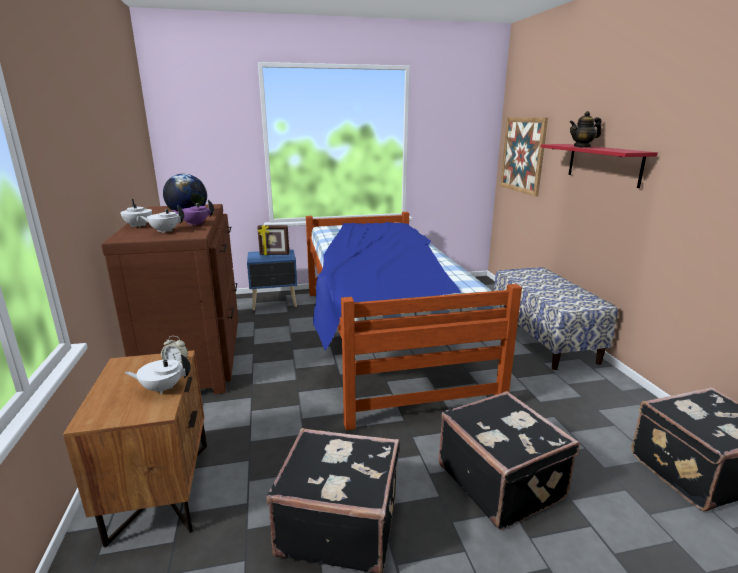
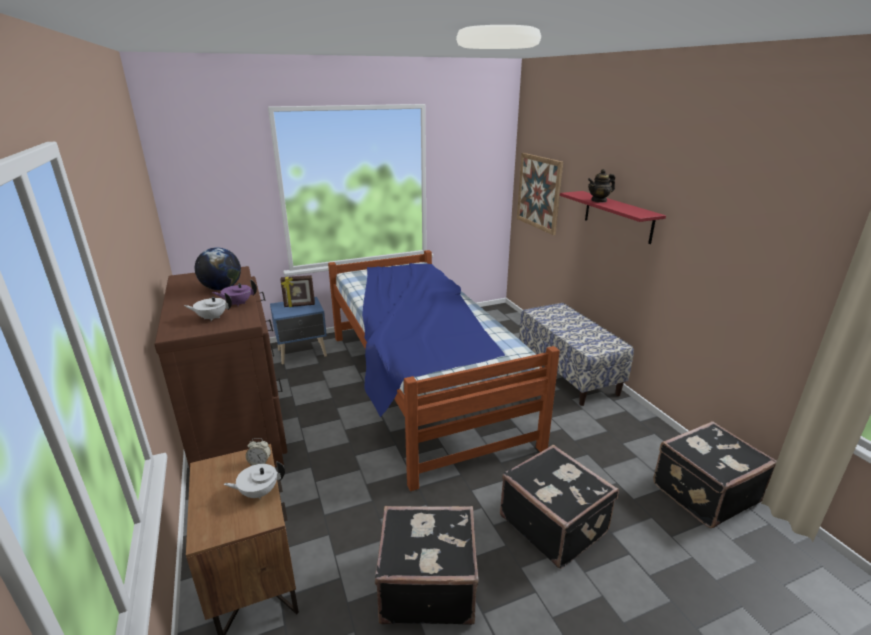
camera: 10 degrees left, 5 degrees up
white teapot [120,199,152,228] -> none

